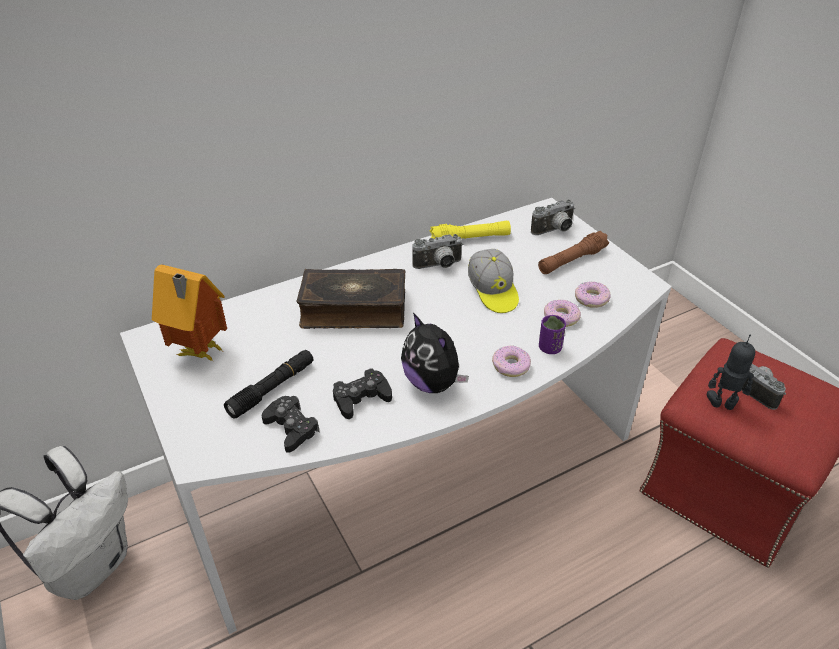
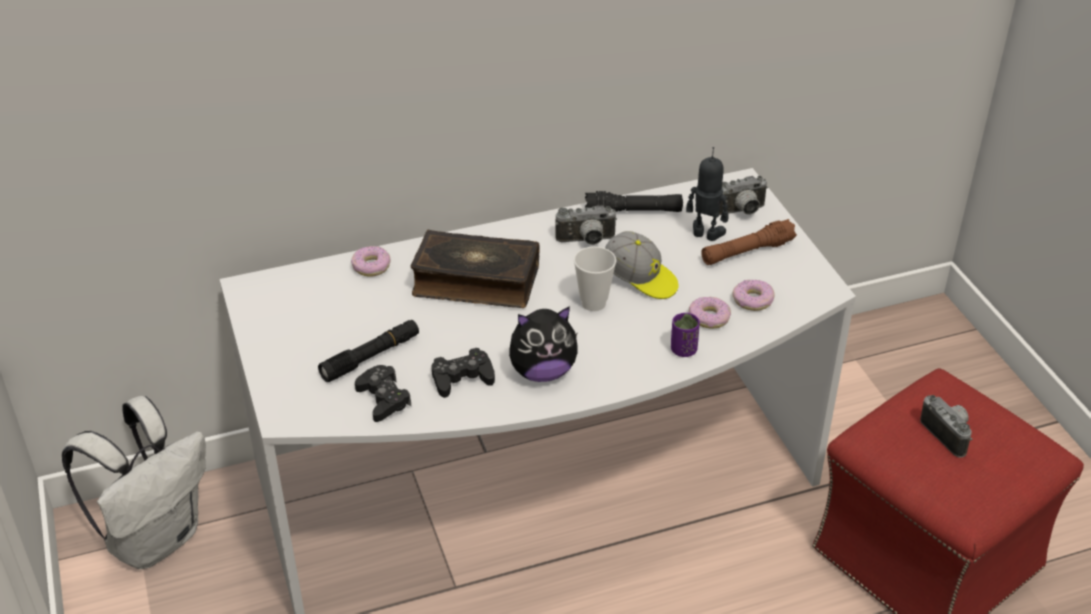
camera: 10 degrees right, 0 degrees up
toy house [152,264,227,362] -> none
plush toy [401,313,469,393] -> plush toy turned 75 degrees counterclockwise [509,306,578,382]
yellow flashlight [430,220,511,239] -> black flashlight [585,191,683,212]
cap [468,249,519,313] -> cap turned 45 degrees counterclockwise [605,231,678,299]
donut [492,346,531,377] -> donut moved to [351,246,391,277]
toy robot [707,335,755,410] -> toy robot moved to [686,147,729,241]
none -> cup [574,246,616,311]

